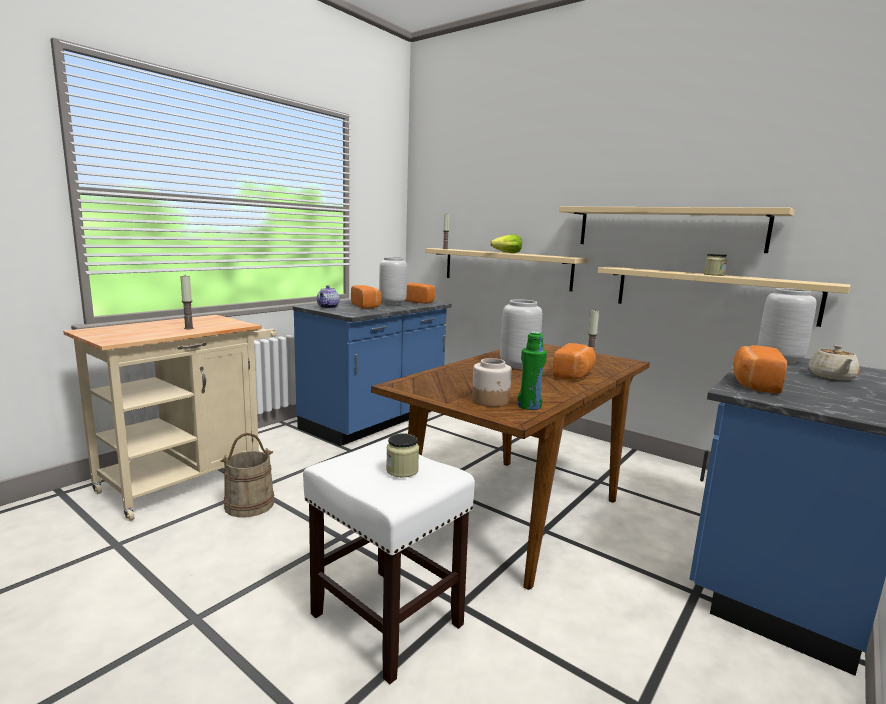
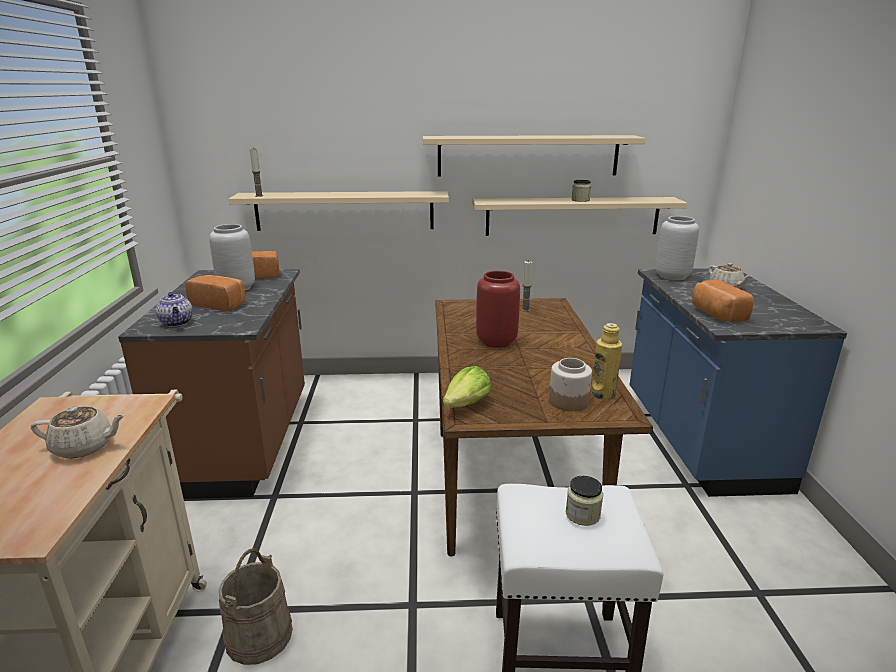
camera: 40 degrees left, 10 degrees up
candle [180,276,194,329] -> beige teapot [31,406,126,458]
blue counter [293,300,451,446] -> brown counter [118,269,305,499]
lettuce [490,234,522,253] -> lettuce moved to [443,366,491,408]
grey vase [500,299,542,369] -> red vase [476,271,520,348]
green bottle [517,332,547,410] -> yellow bottle [591,323,622,400]
bread [553,343,596,380] -> none

